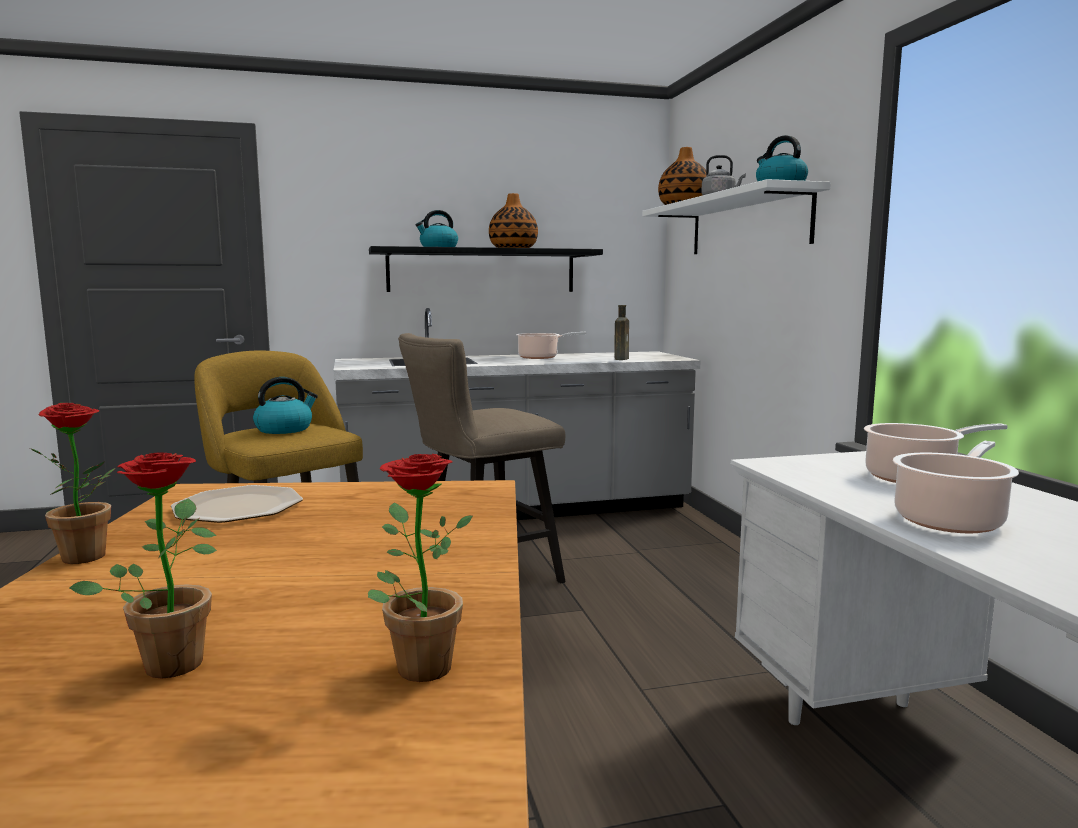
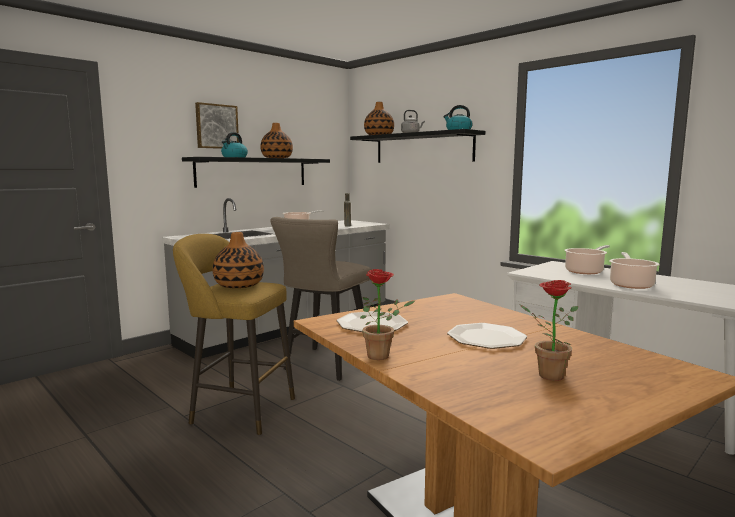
camera: 30 degrees left, 0 degrees up
kettle [253,377,318,434] -> vase [213,232,264,288]
potted plant [368,454,473,682] -> none
white shelf [642,179,831,254] -> black shelf [350,129,485,163]
none -> picture [195,102,239,149]
none -> plate [447,323,527,349]

